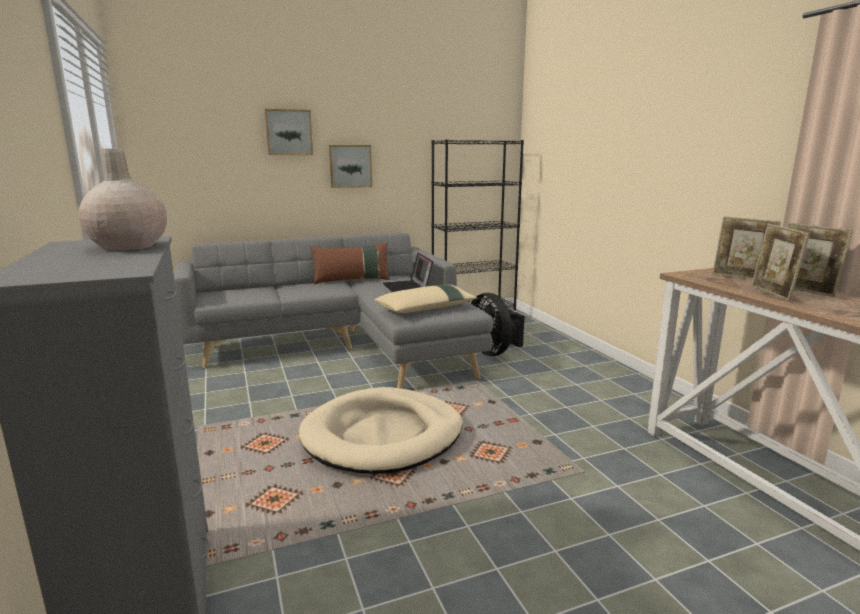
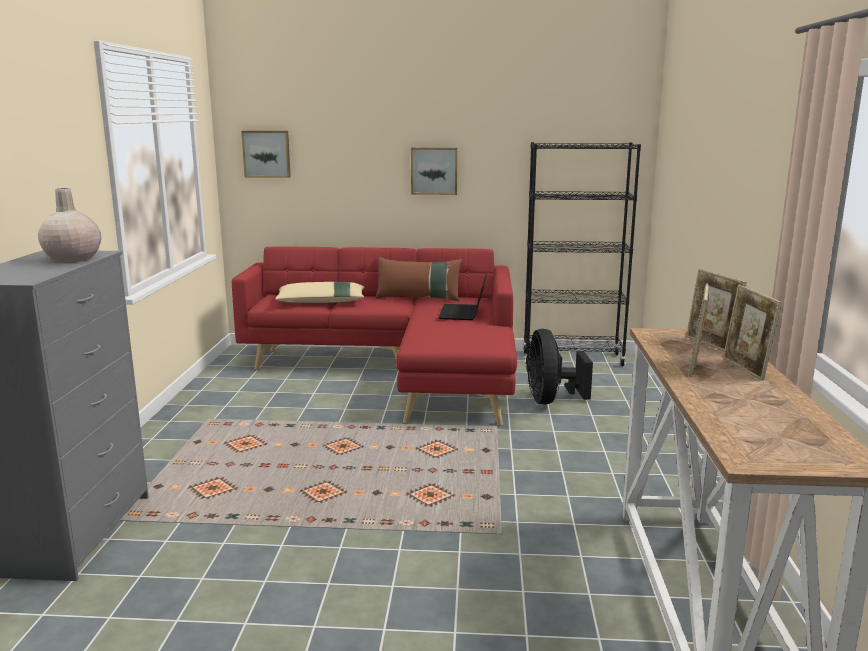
camera: 25 degrees right, 0 degrees up
grey sofa [174,233,493,389] -> red sofa [232,246,517,426]
picture [265,109,313,155] -> picture moved to [241,131,291,178]
beige dog bed [299,387,463,474] -> none
beige pillow [375,284,477,313] -> beige pillow moved to [275,282,365,303]

